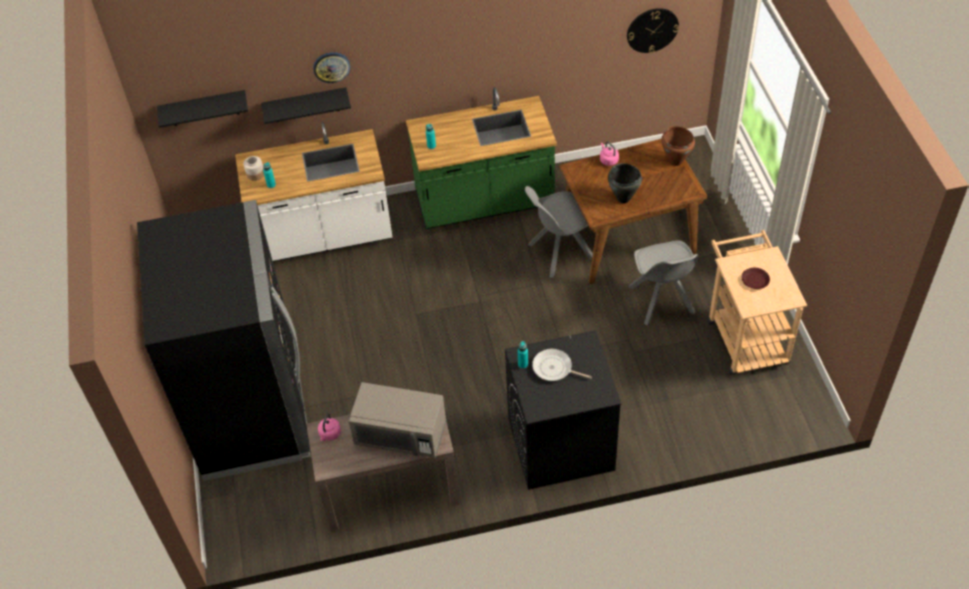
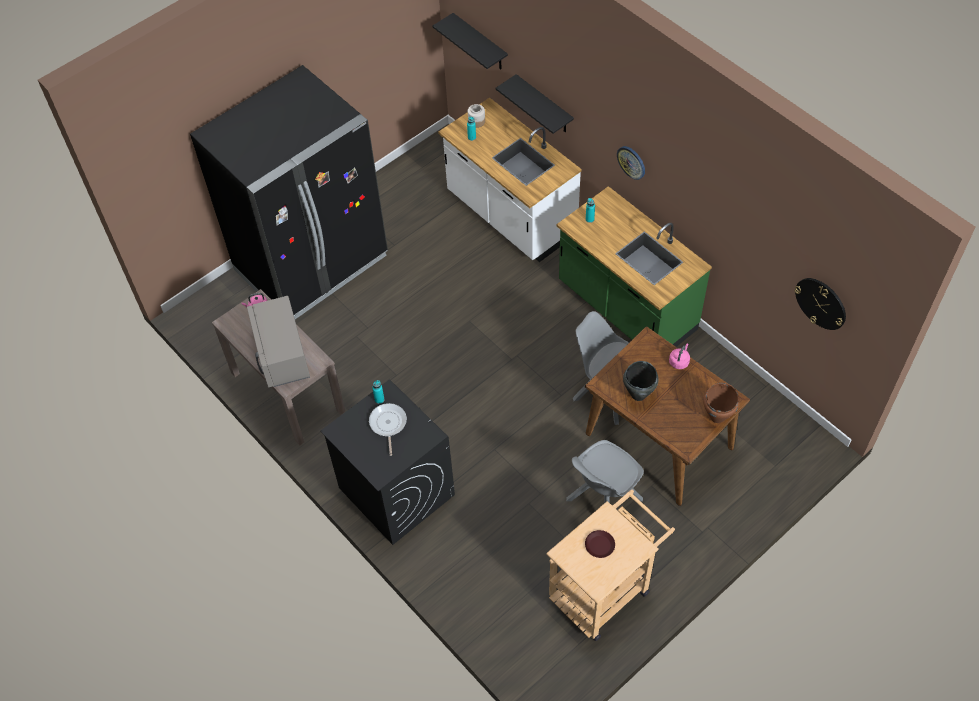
camera: 60 degrees right, 5 degrees up
wall clock [313,52,350,83] -> wall clock moved to [617,146,645,180]

